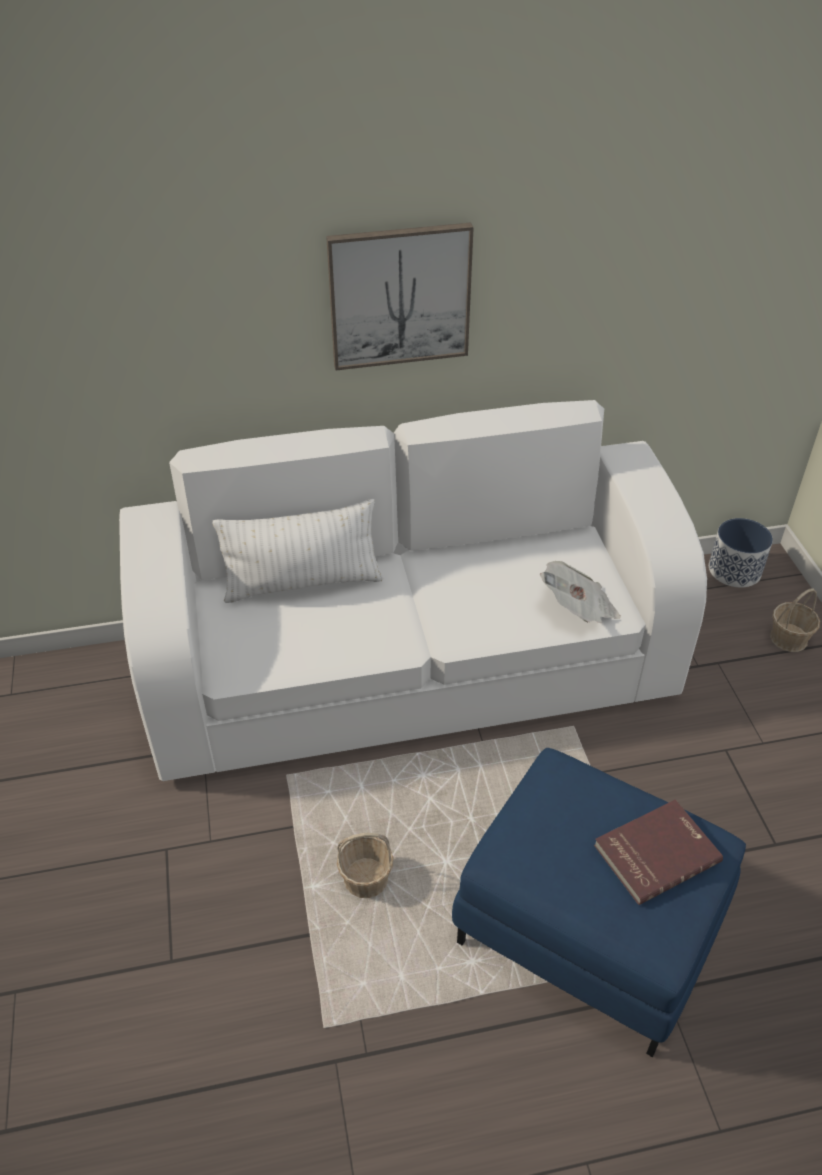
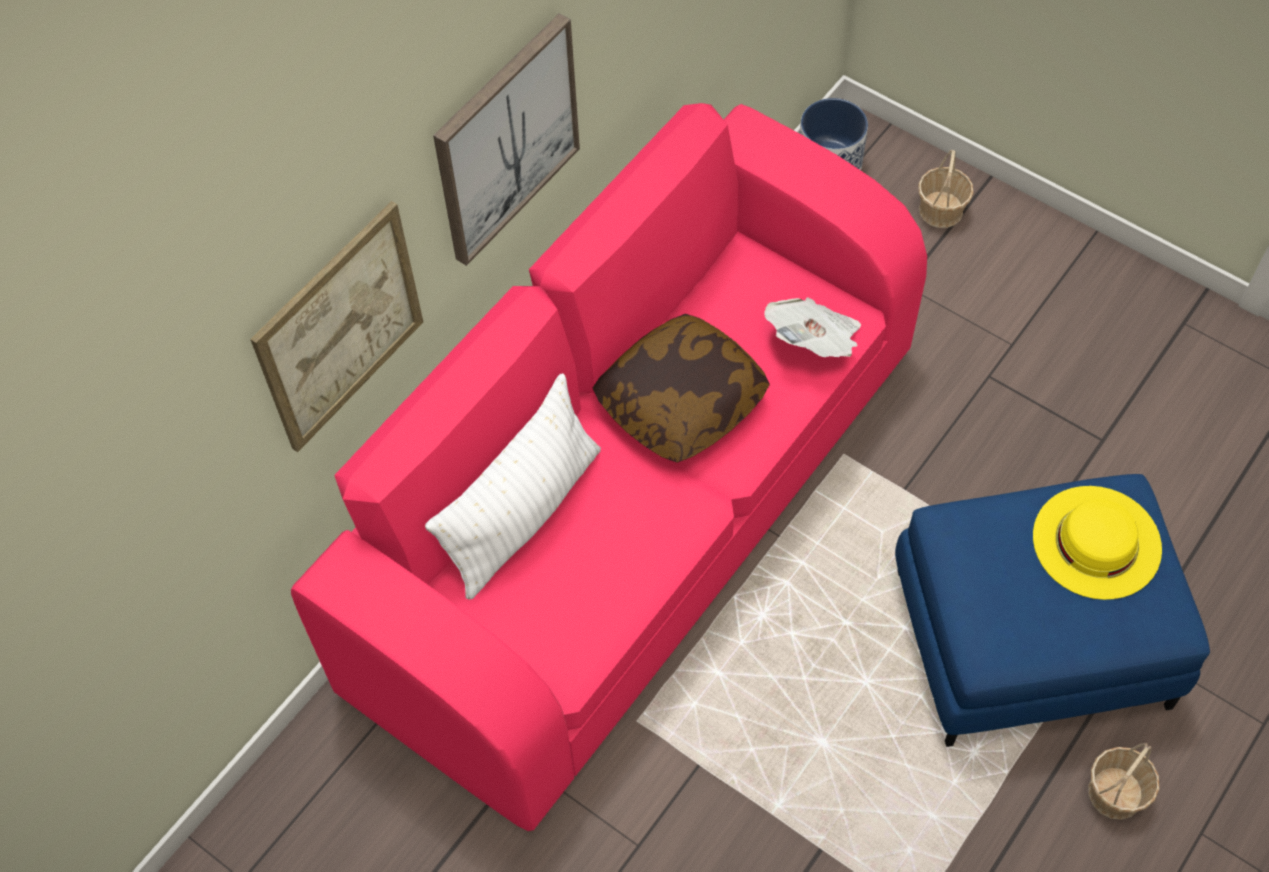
camera: 40 degrees left, 15 degrees up
white sofa [119,400,707,781] -> pink sofa [291,103,927,831]
basket [337,833,393,898] -> basket moved to [1088,743,1159,820]
red book [594,799,723,905] -> yellow hat [1033,486,1162,600]
none -> picture [250,201,423,452]
none -> pillow [592,314,770,462]

